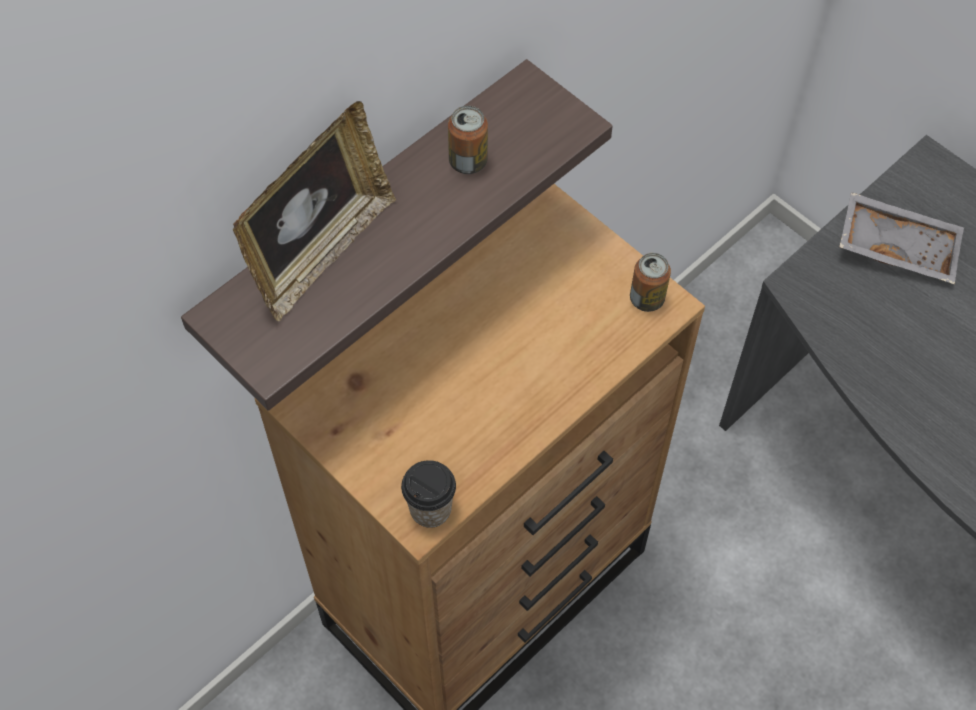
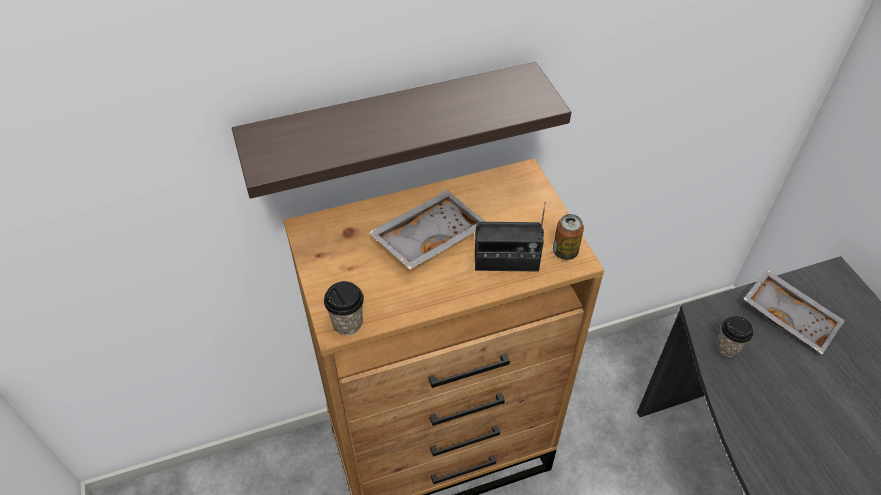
camera: 25 degrees right, 10 degrees down
picture frame [233,101,396,322] -> none
can [448,106,488,174] -> none
none -> grey tray [368,190,486,270]
none -> radio [475,202,546,272]
none -> cup [717,316,753,357]

